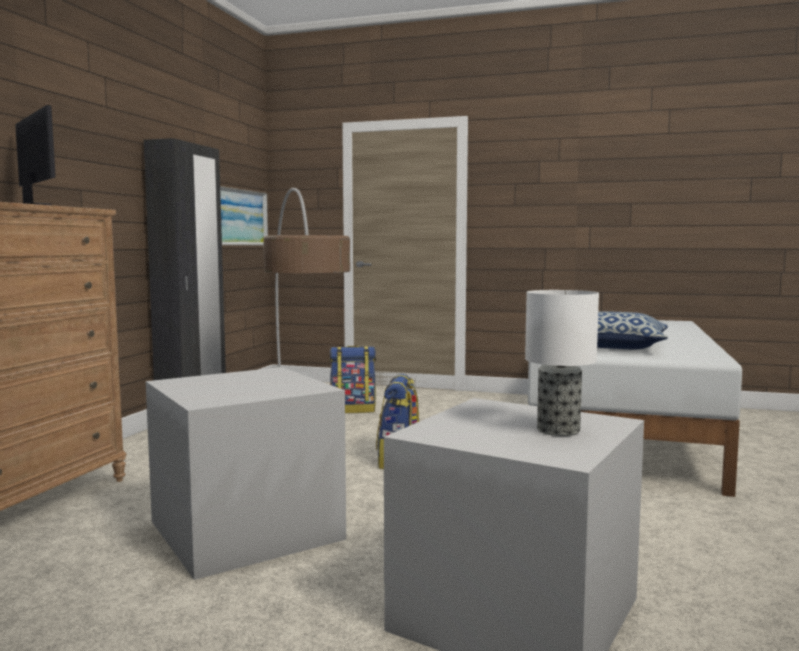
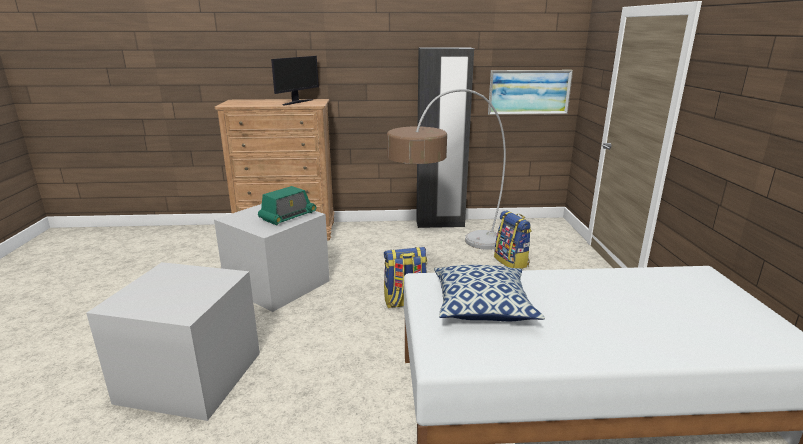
camera: 70 degrees right, 15 degrees up
table lamp [525,290,599,436] -> none
none -> radio [258,186,317,225]

